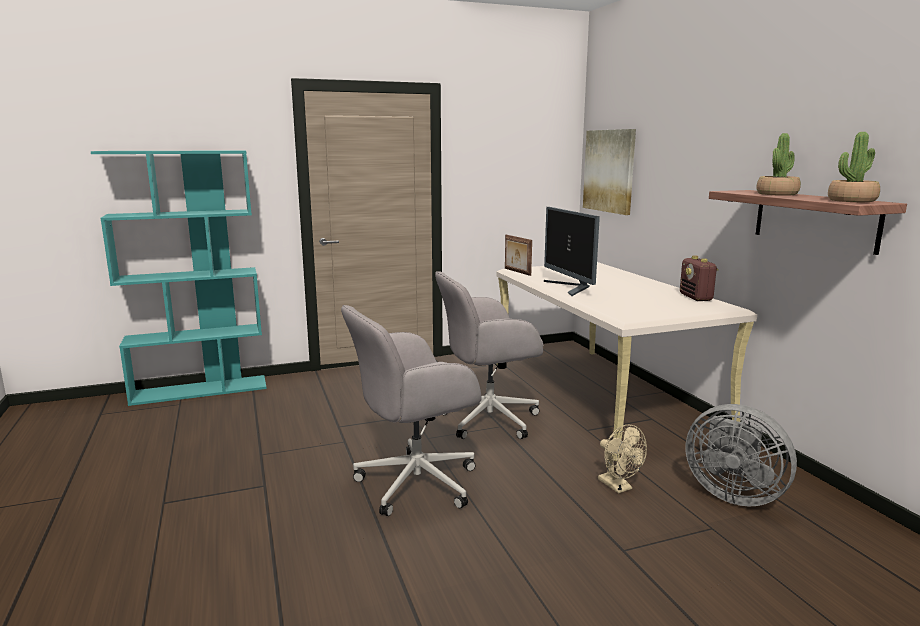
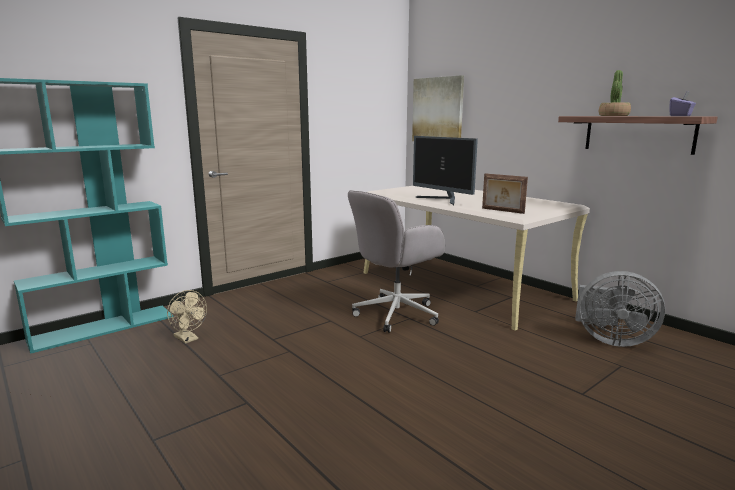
camera: 20 degrees left, 0 degrees up
grey office chair [341,305,482,516] -> none
picture frame [505,235,532,276] -> picture frame moved to [482,173,528,214]
beige fan [598,424,647,493] -> beige fan moved to [167,290,207,344]
radio [680,255,719,301] -> none
potted plant [828,132,880,202] -> purple tissue box [669,92,696,116]

